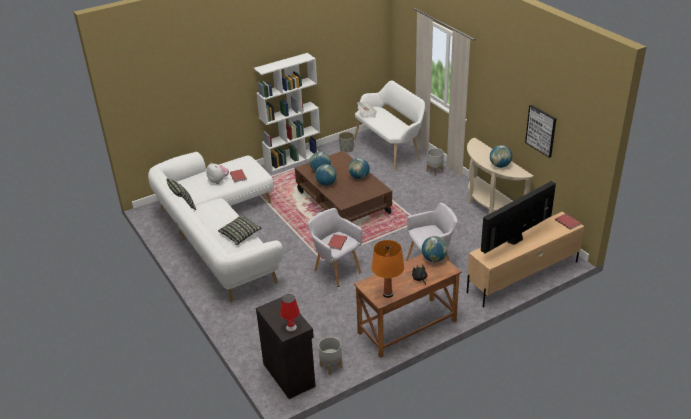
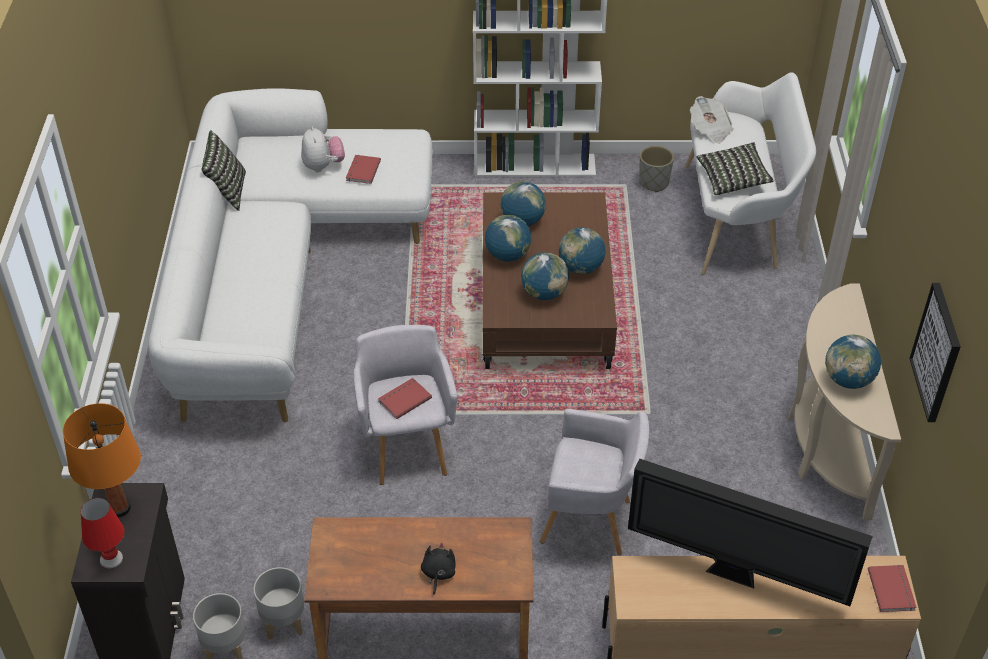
camera: 30 degrees right, 10 degrees up
pillow [218,214,262,245] -> pillow moved to [696,142,774,195]
orange table lamp [372,240,404,298] -> orange table lamp moved to [63,403,141,518]
globe [422,236,448,262] -> globe moved to [521,252,569,300]
grey planter [427,148,444,176] -> grey planter moved to [254,567,304,640]
television [481,181,556,253] -> television turned 150 degrees counterclockwise [628,458,873,606]

